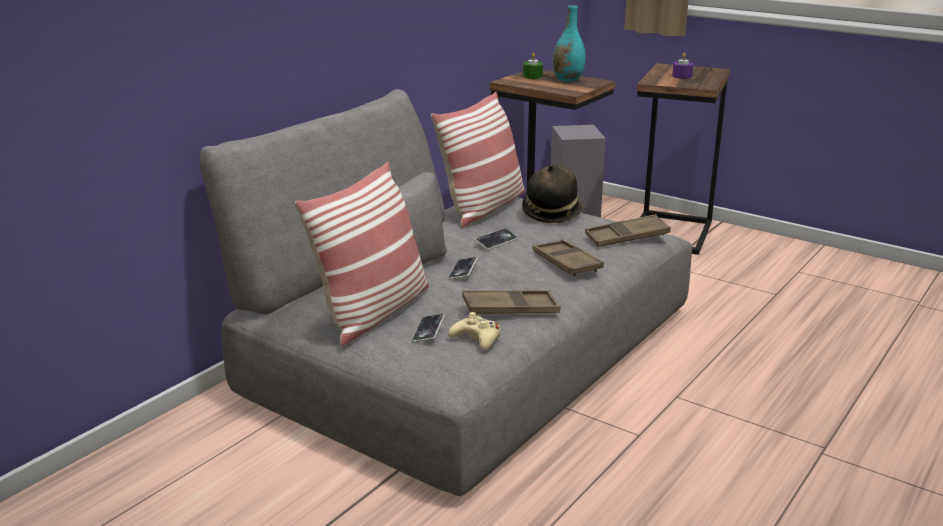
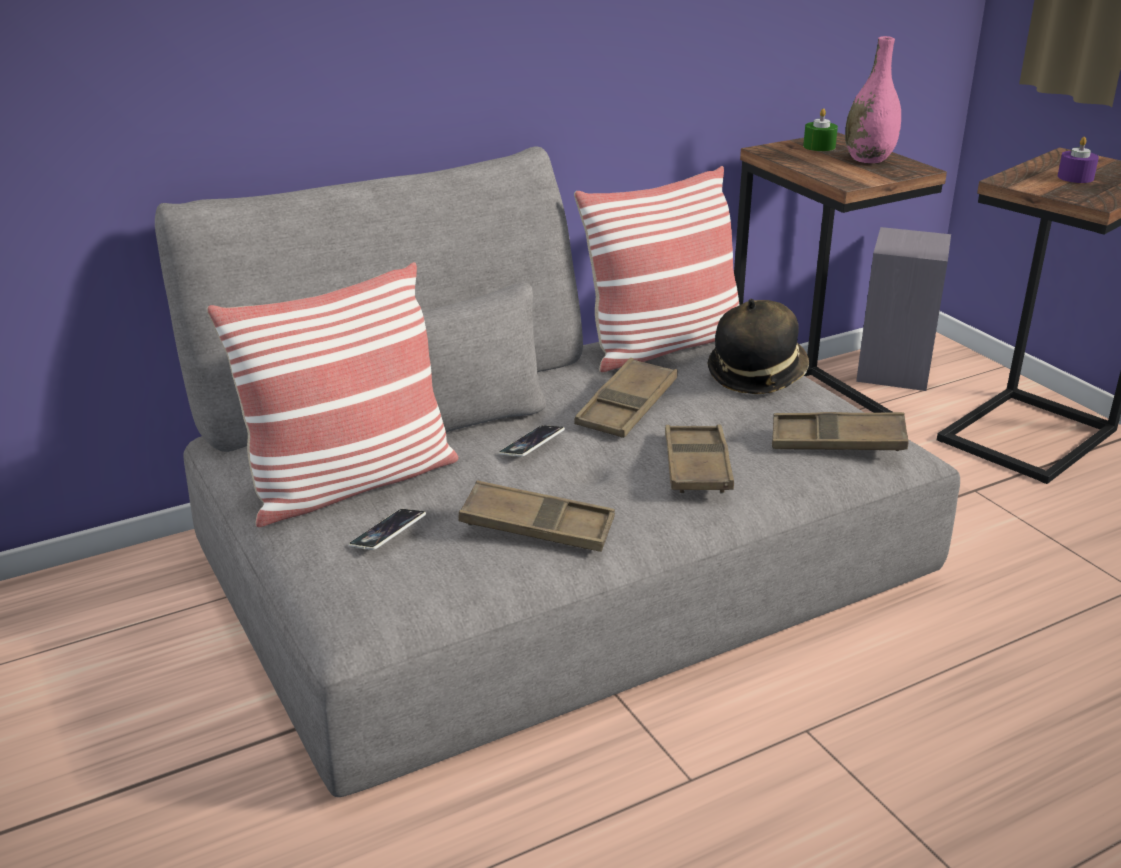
camera: 25 degrees right, 5 degrees up
beige game controller [448,312,500,350] -> none
phone [475,228,518,250] -> brown tray [574,358,678,438]
turquoise vase [553,5,585,82] -> pink vase [845,36,901,163]

